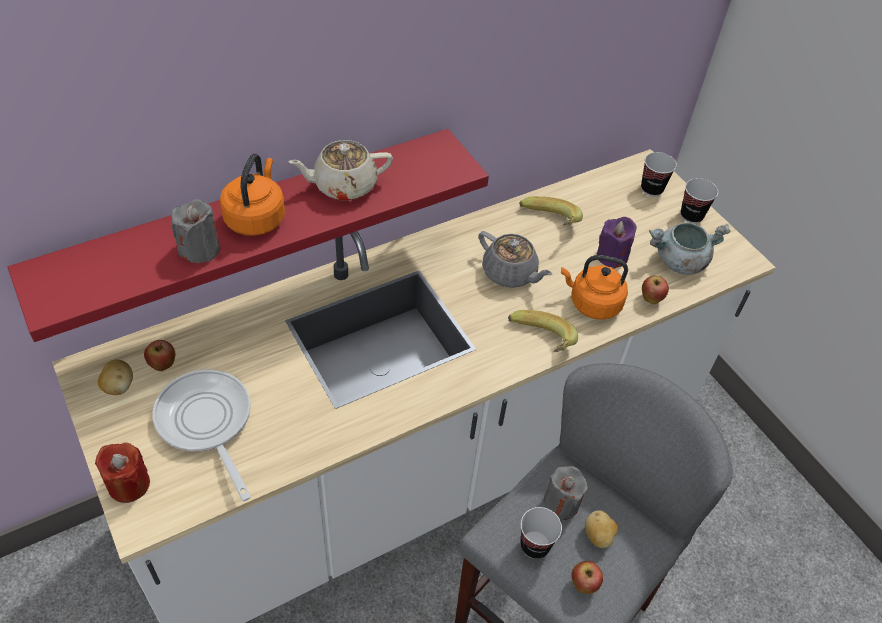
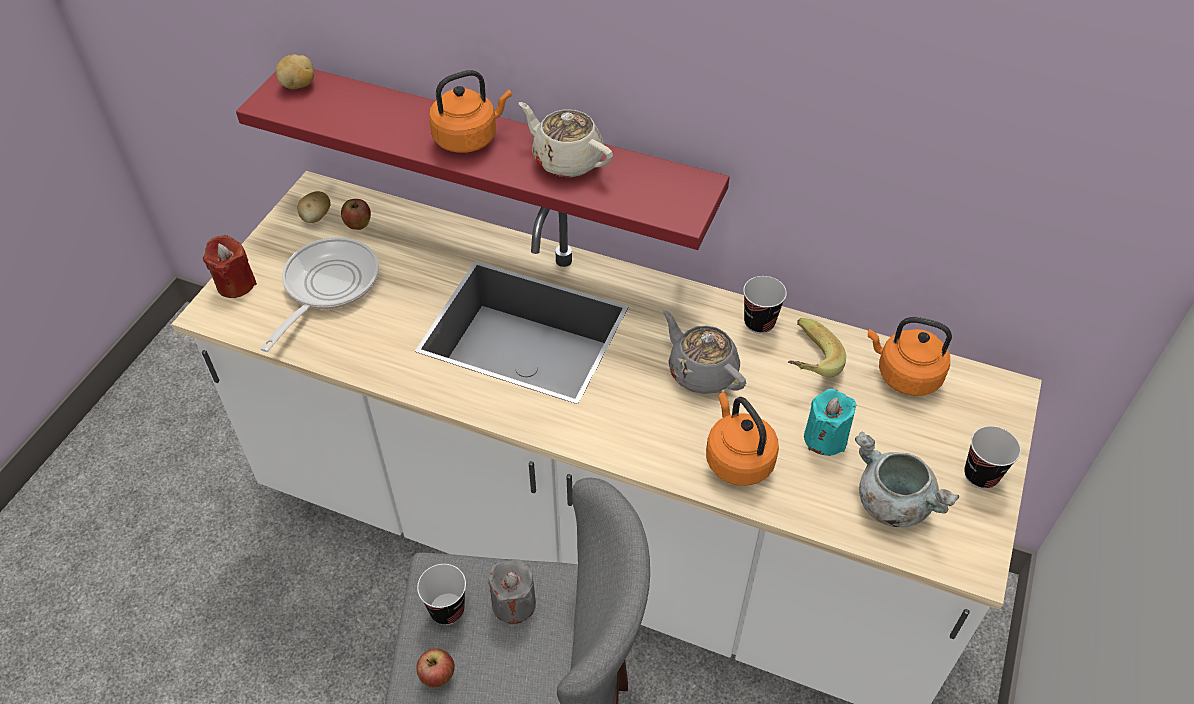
camera: 55 degrees right, 0 degrees up
grey candle [171,199,220,263] -> none
grey teapot [479,231,552,288] -> grey teapot turned 135 degrees clockwise [663,310,746,394]
banana [508,310,578,352] -> none
potato [585,510,618,548] -> potato moved to [276,55,314,89]
purple candle [597,217,637,269] -> turquoise candle [804,389,857,456]
cup [641,152,677,197] -> cup moved to [743,276,787,334]
apple [642,276,669,304] -> none
none -> orange kettle [867,317,952,396]

